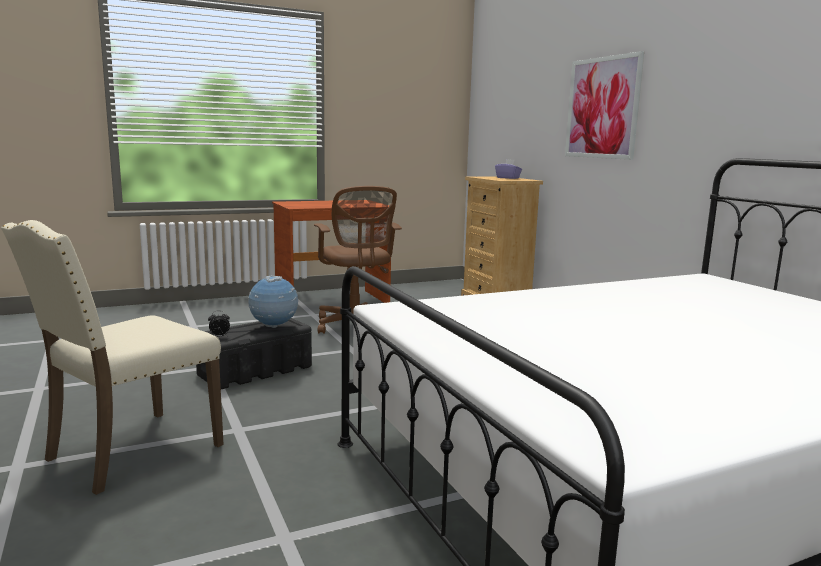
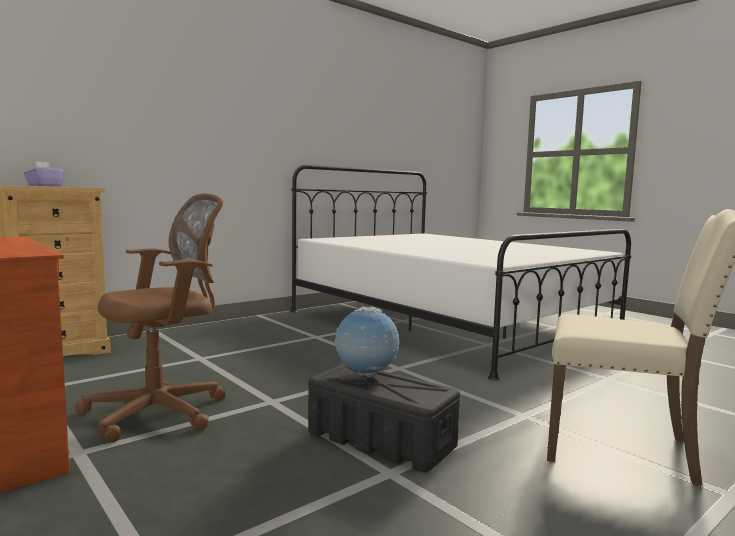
camera: 105 degrees left, 5 degrees down
alarm clock [208,311,230,337] -> none
picture [565,51,644,160] -> none

